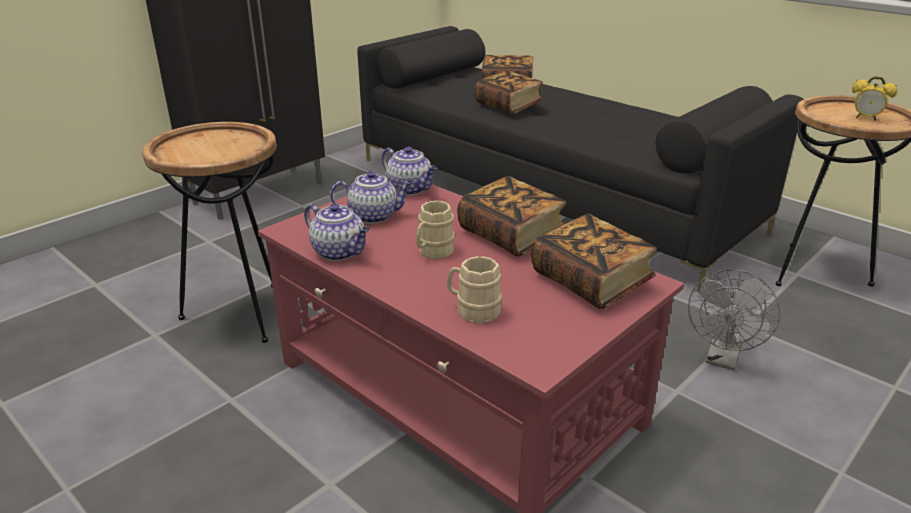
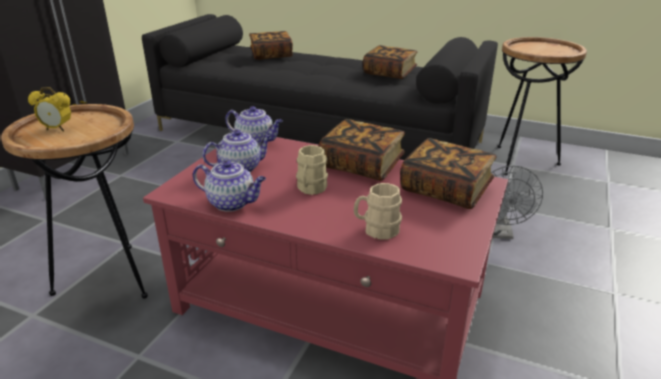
camera: 20 degrees left, 0 degrees up
book [474,71,543,114] -> book moved to [363,45,417,79]
alarm clock [852,76,897,121] -> alarm clock moved to [28,87,71,131]

